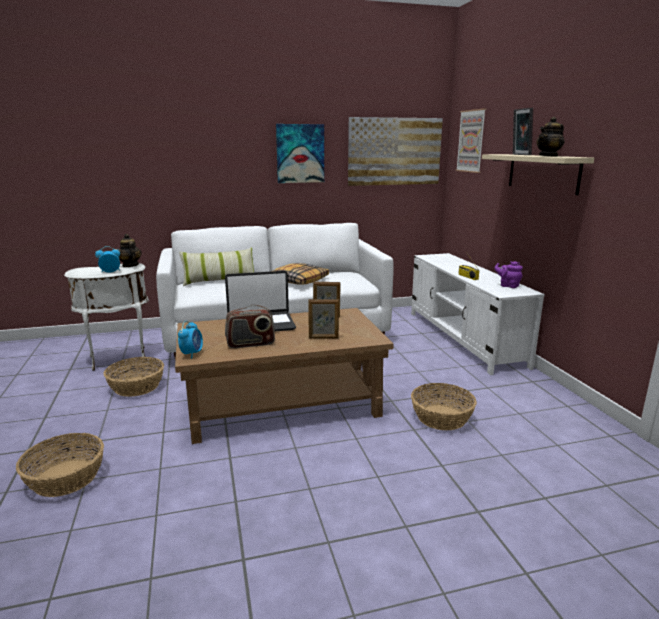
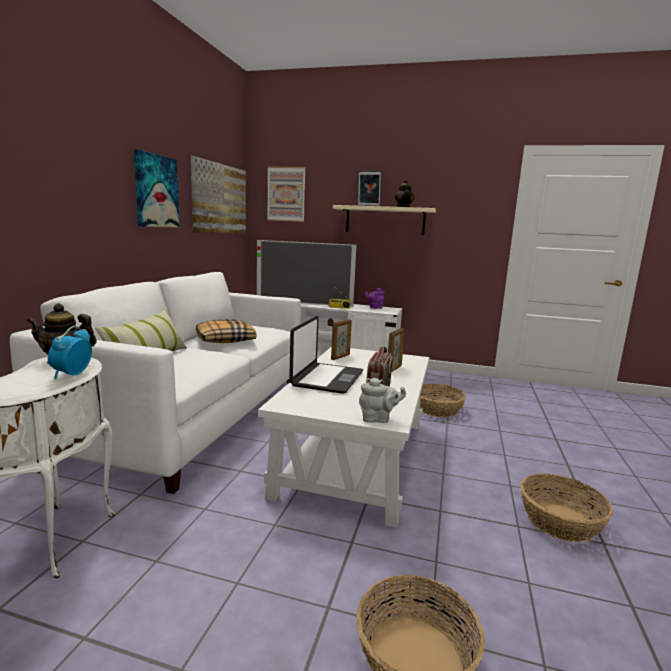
camera: 60 degrees left, 5 degrees down
basket [104,357,164,397] -> basket moved to [520,473,613,542]
brown coffee table [175,308,393,444] -> white coffee table [258,346,429,528]
alarm clock [178,321,203,359] -> grey teapot [359,378,406,423]
none -> television [257,240,357,307]

